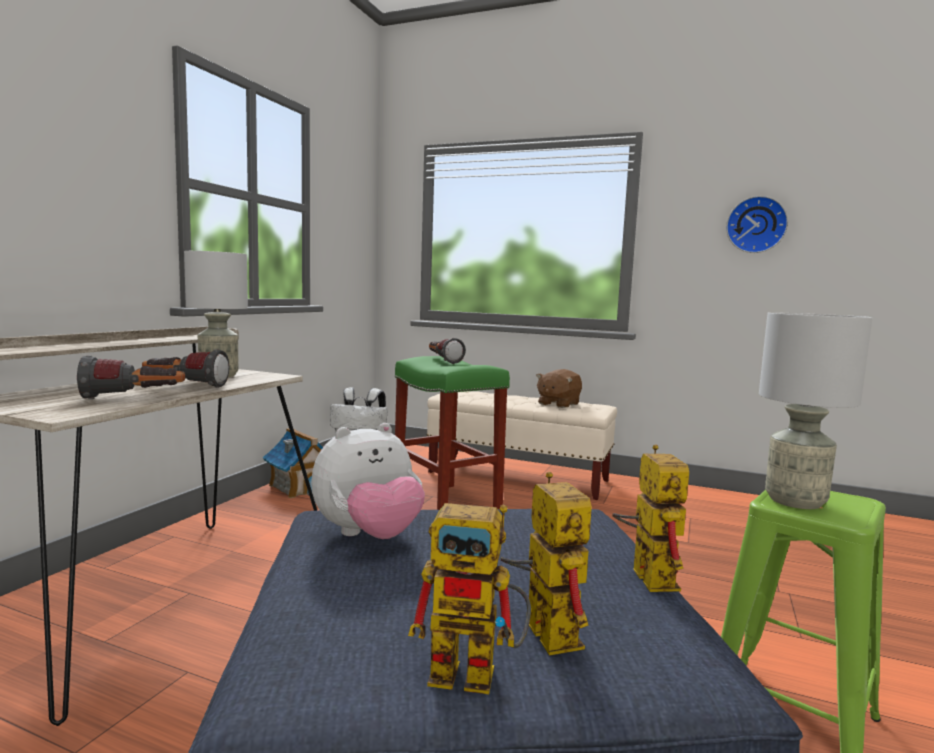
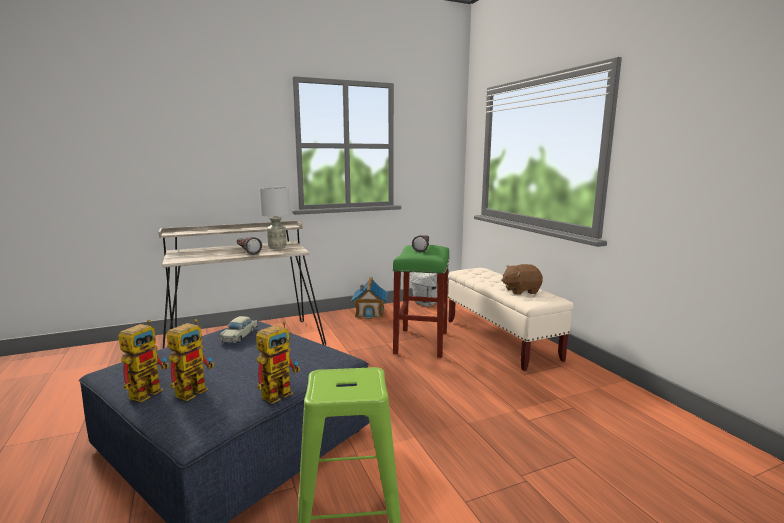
camera: 45 degrees right, 5 degrees up
flashlight [77,355,185,399] -> none
plush toy [311,423,425,539] -> beige toy car [218,316,258,343]
toy robot [408,503,531,694] -> toy robot turned 120 degrees counterclockwise [118,320,169,402]
wall clock [726,196,788,253] -> none
grey table lamp [759,312,872,509] -> none

